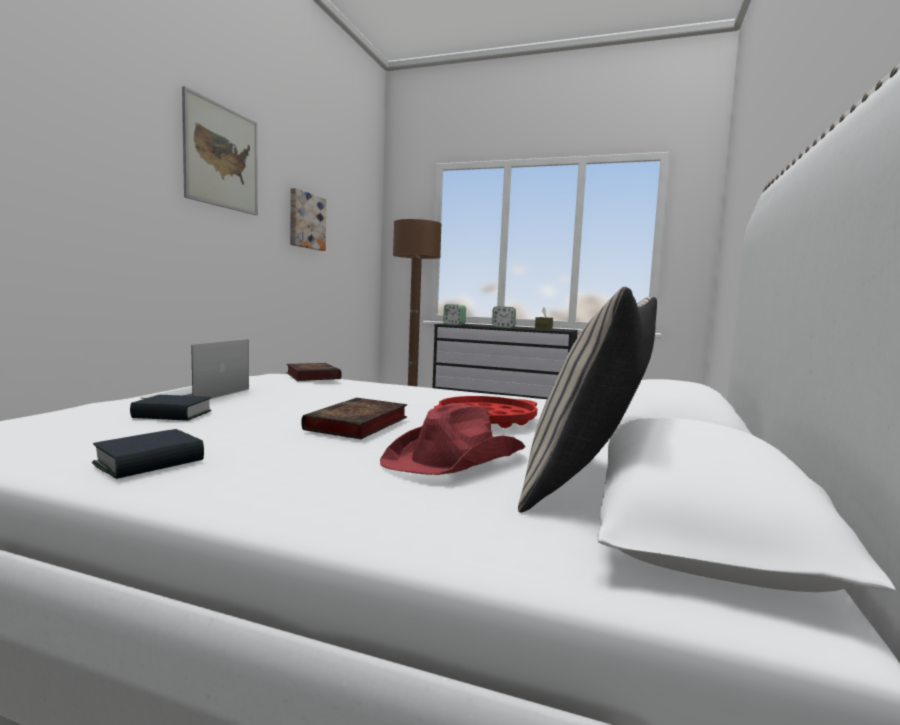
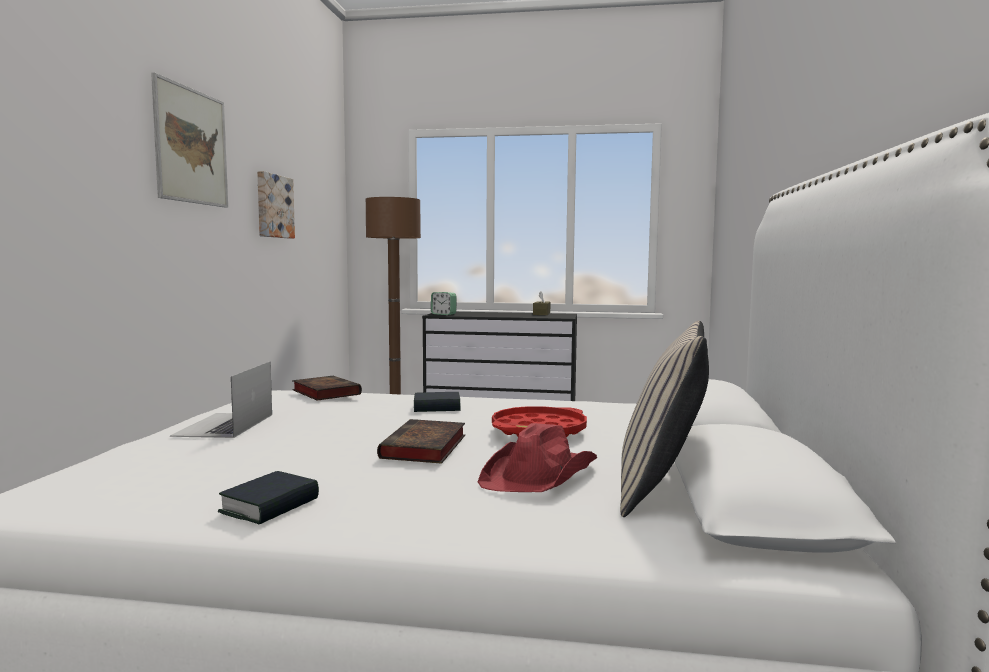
camera: 10 degrees left, 0 degrees up
book [130,395,212,421] -> book moved to [414,392,460,412]
alarm clock [492,306,516,328] -> none

